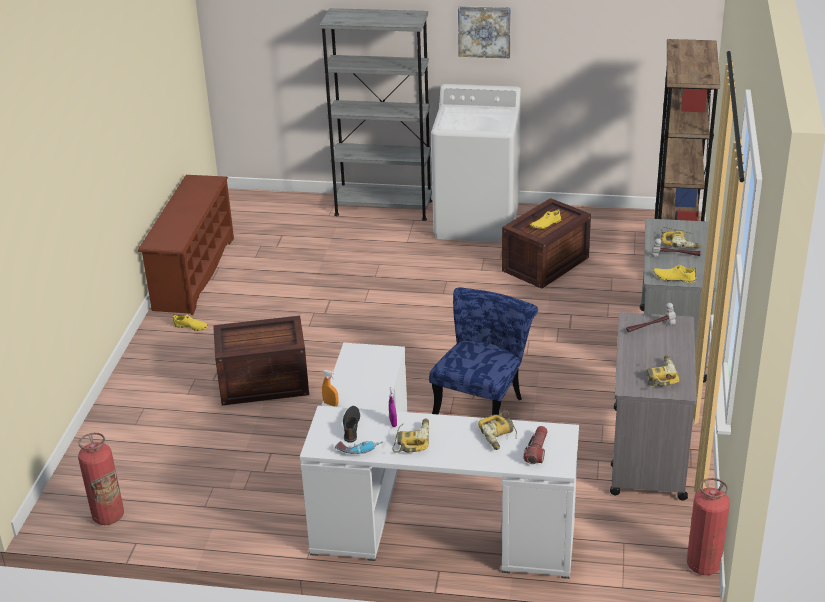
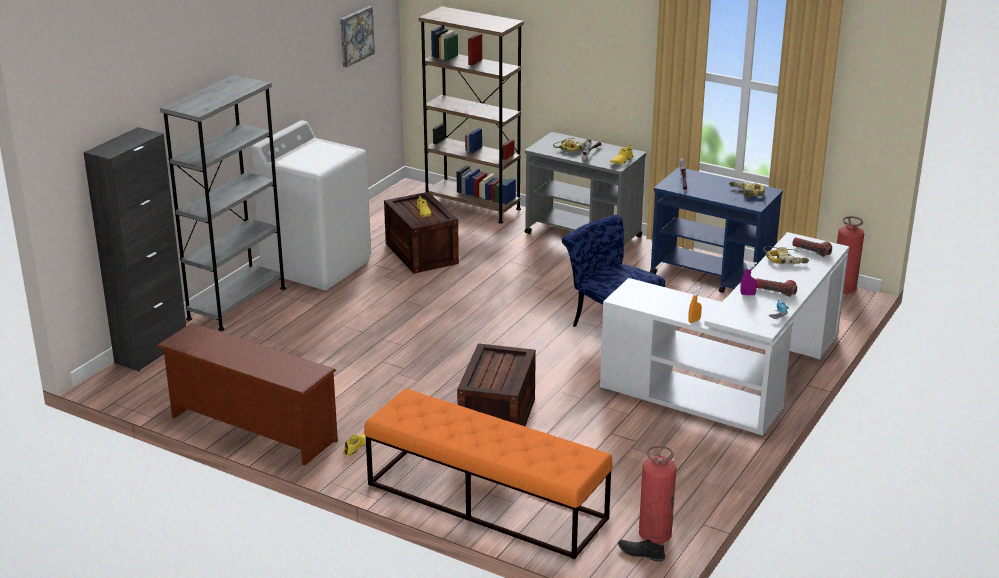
camera: 70 degrees left, 5 degrees down
black shoe [343,406,360,443] -> black shoe moved to [618,539,665,562]
power drill [392,419,429,453] -> flashlight [756,278,797,297]
picture [458,6,511,58] -> picture moved to [340,6,375,68]
grey cart [610,312,697,500] -> blue cart [650,167,783,293]
none -> black cabinet [84,127,186,371]
none -> orange bench [364,389,613,559]

